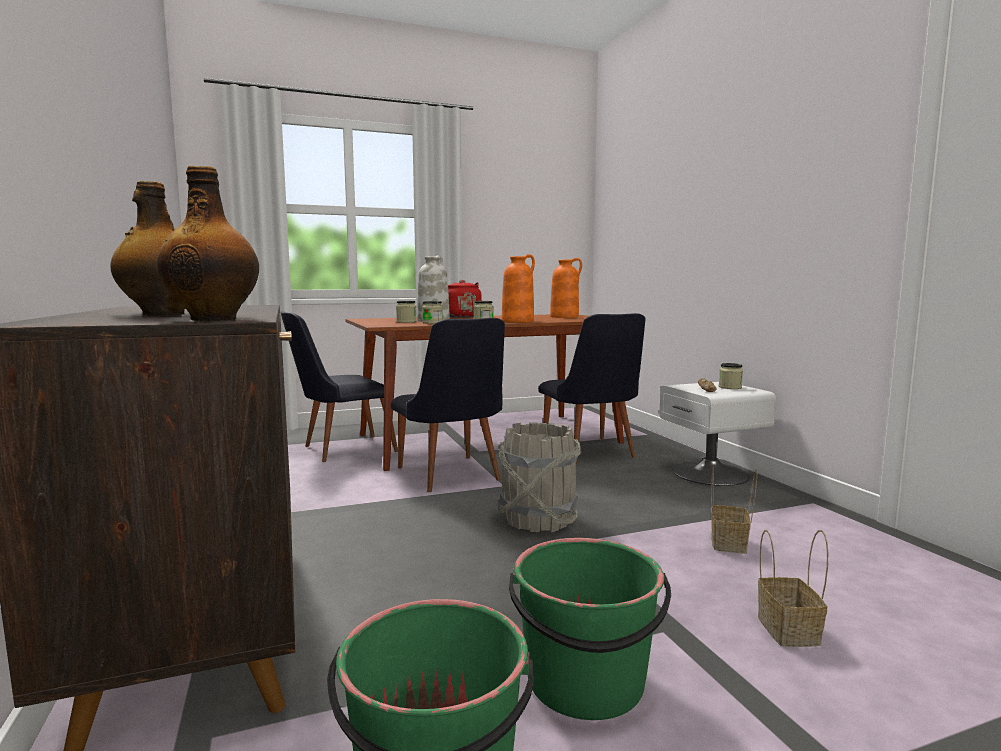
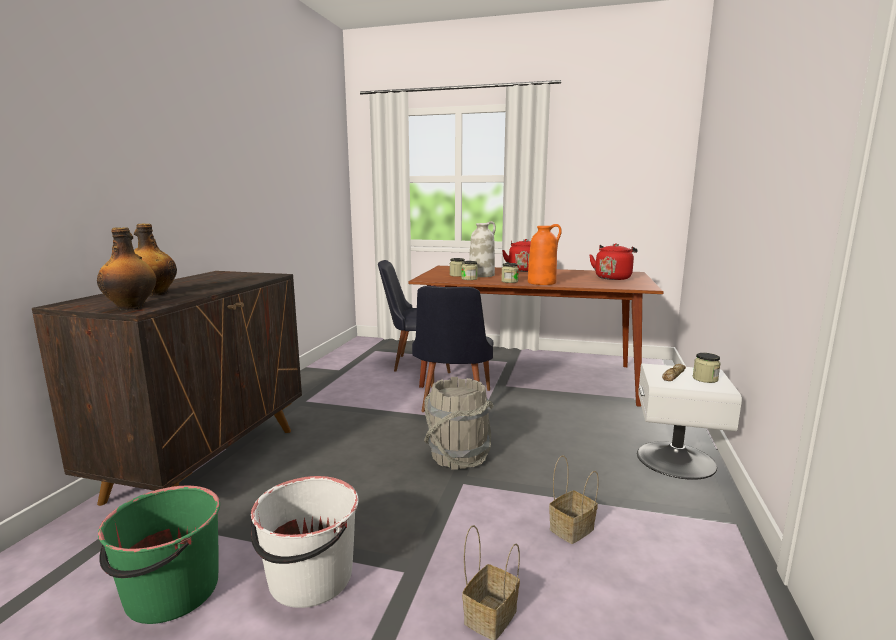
camera: 35 degrees right, 5 degrees up
green bucket [509,538,671,720] -> white bucket [250,476,359,608]
black chair [538,313,646,463] -> none
orange vase [550,258,582,318] -> red kettle [589,243,638,280]

